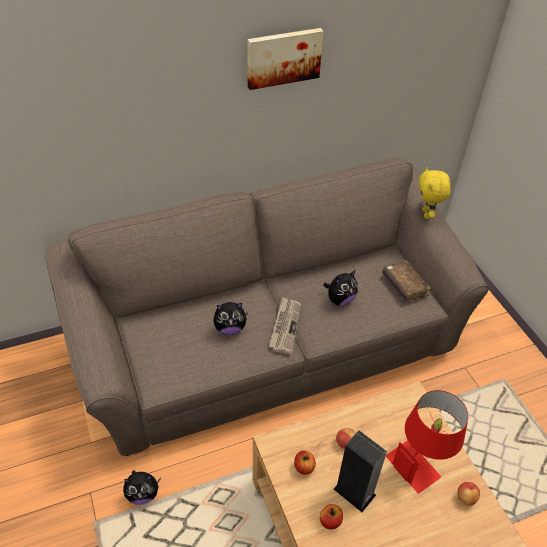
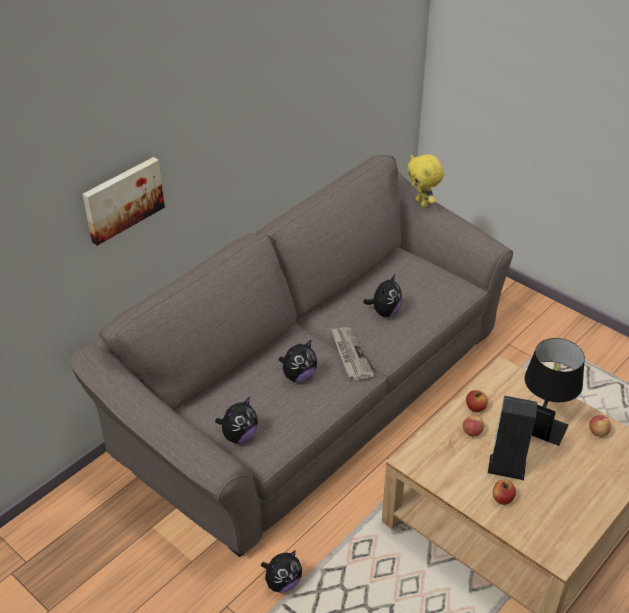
camera: 25 degrees left, 5 degrees down
picture [247,28,323,90] -> picture moved to [82,157,165,246]
apple [294,451,316,475] -> apple moved to [466,390,488,412]
brown book [382,261,431,302] -> none
red table lamp [386,390,468,494] -> black table lamp [524,338,585,446]
none -> plush toy [215,397,258,443]

